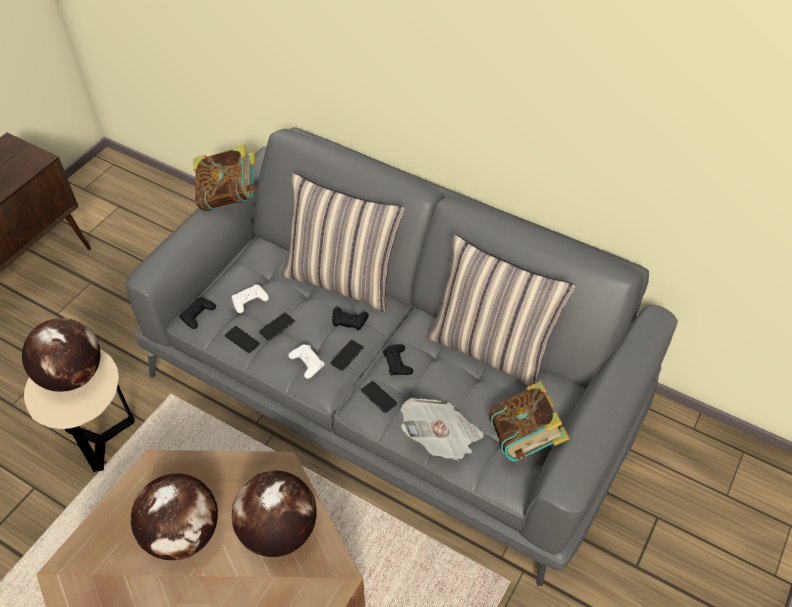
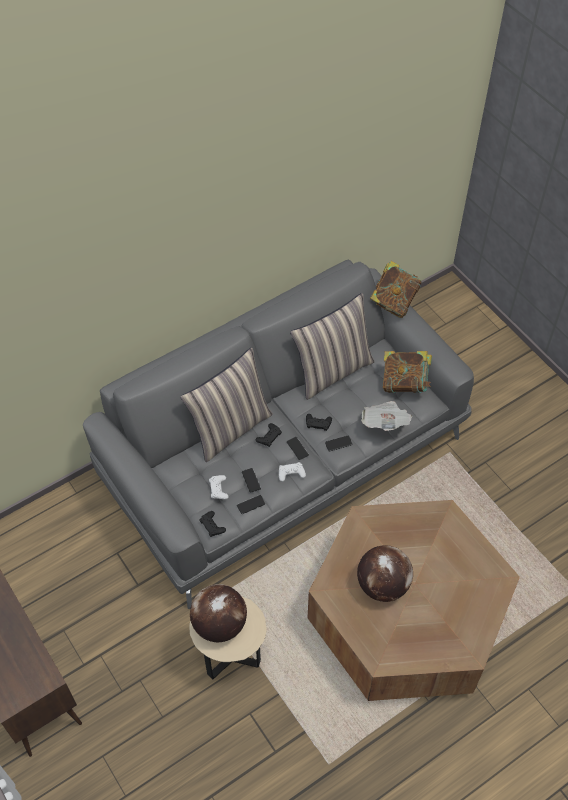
camera: 65 degrees left, 5 degrees up
book [193,145,257,211] -> book moved to [370,261,422,318]
globe [232,470,316,557] -> none

